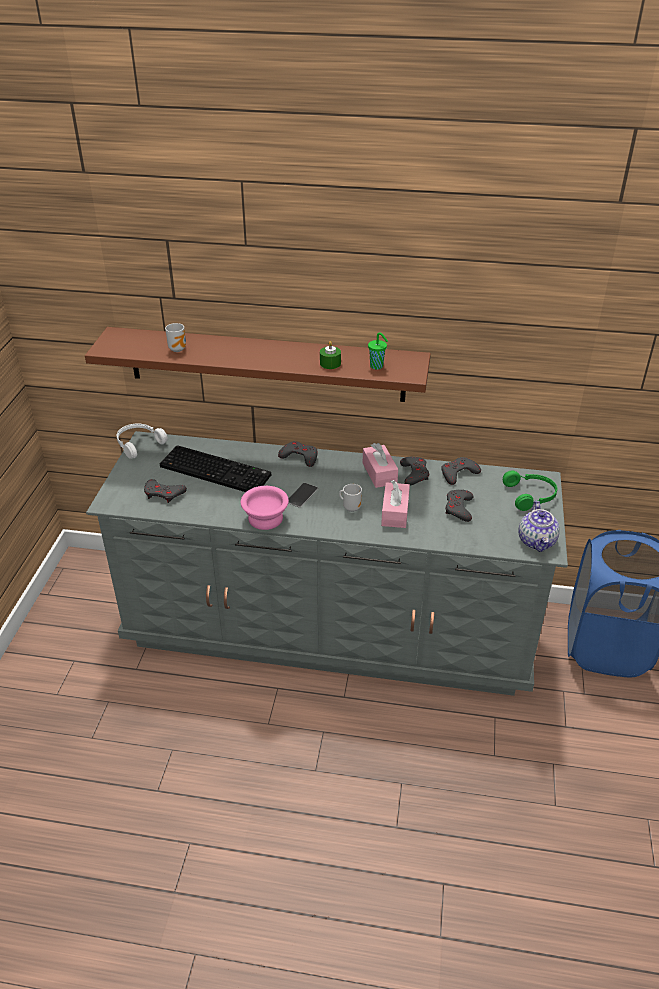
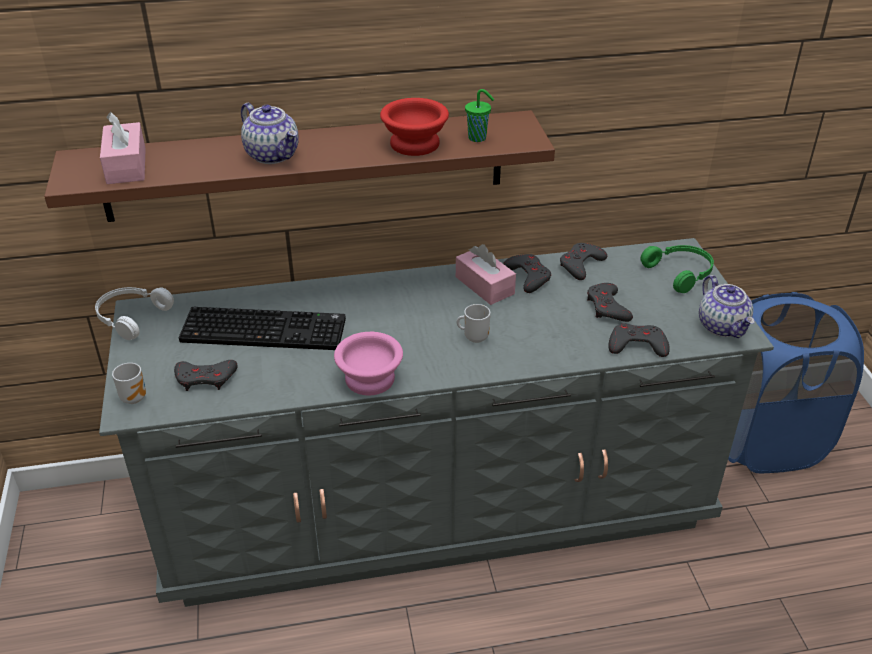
camera: 20 degrees left, 0 degrees up
mug [165,323,186,352] -> mug moved to [112,363,146,404]
grey game controller [278,441,318,467] -> grey game controller moved to [608,324,670,357]
phone [288,483,318,508] -> none
green candle [320,341,341,369] -> red bowl [380,98,449,156]
pink tissue box [381,480,410,528] -> pink tissue box moved to [100,112,146,184]
none -> teapot [241,103,299,164]

